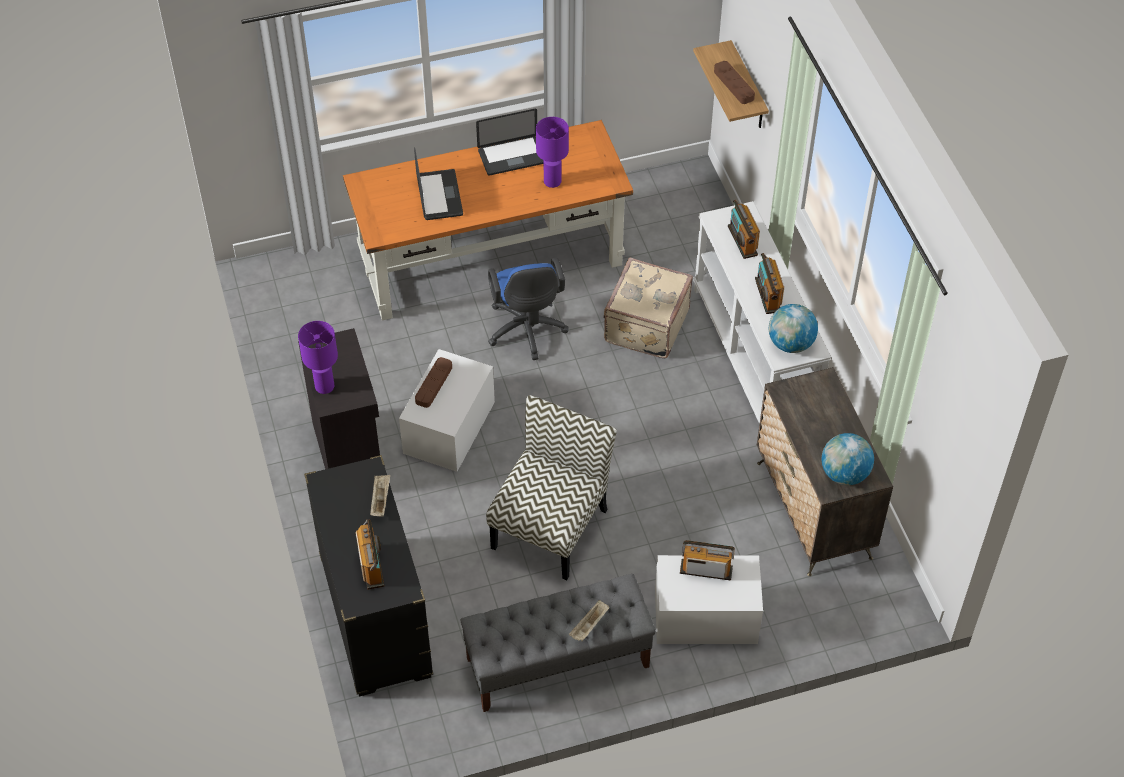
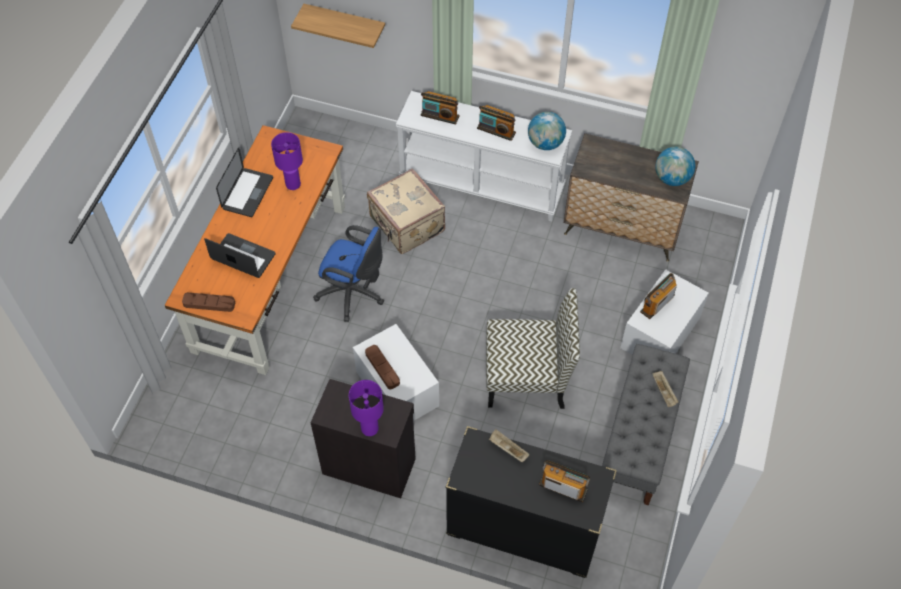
camera: 55 degrees left, 5 degrees up
chair [486,395,617,580] -> chair turned 120 degrees clockwise [486,288,580,409]
brown tray [714,61,755,104] -> brown tray moved to [182,292,235,312]

